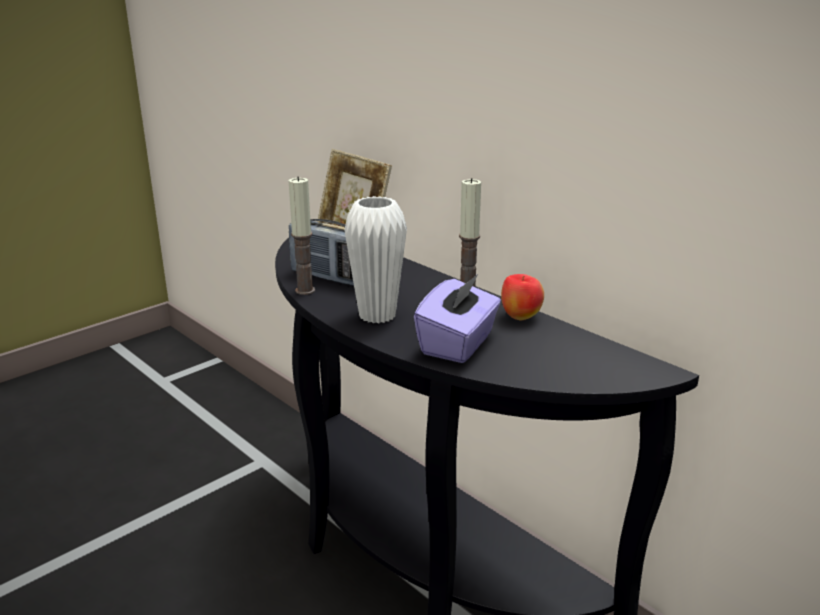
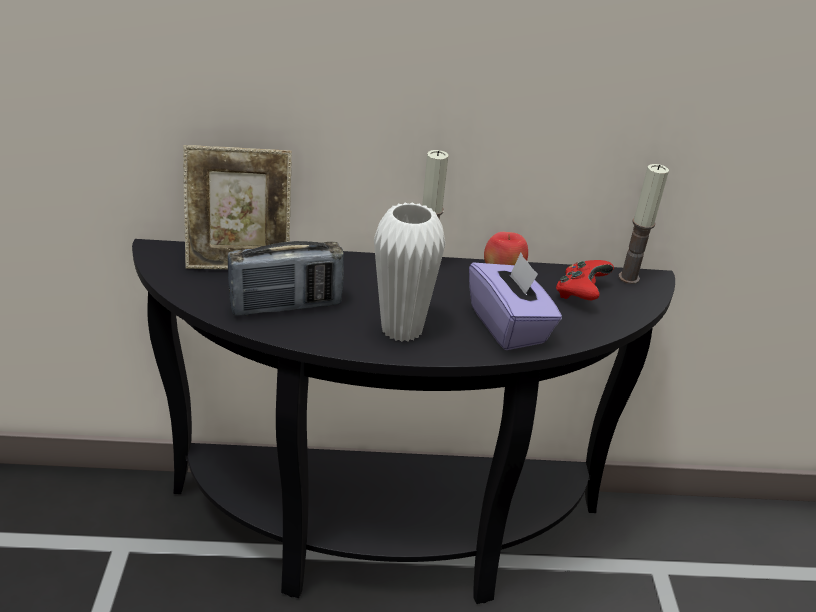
camera: 50 degrees left, 10 degrees up
candle [289,176,315,295] -> candle moved to [618,164,669,284]
none -> red game controller [556,260,614,300]

